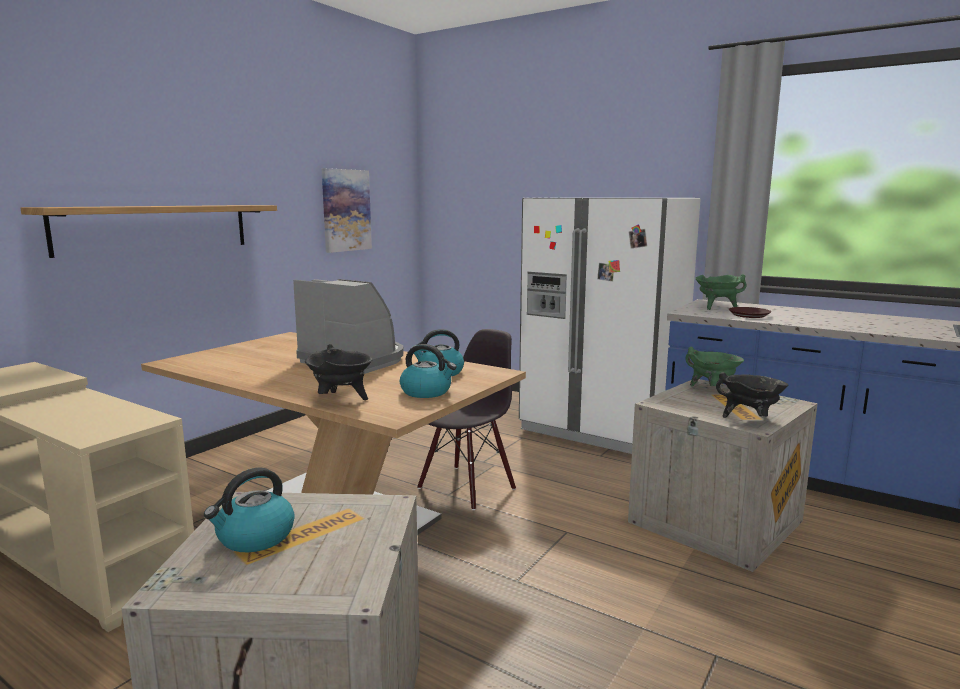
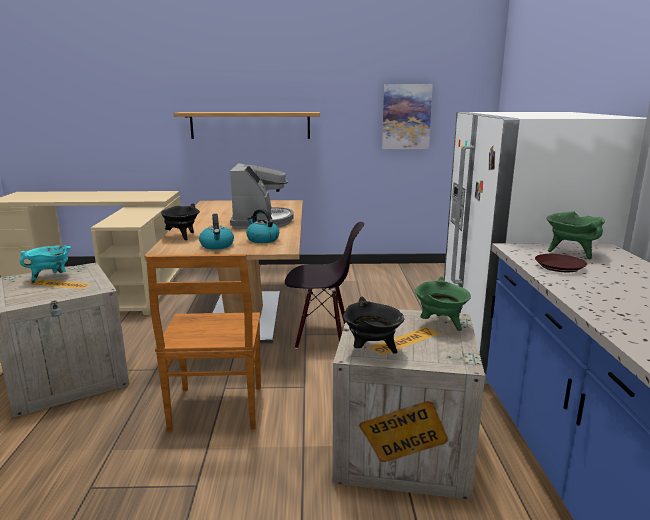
camera: 55 degrees right, 5 degrees up
kettle [204,468,295,552] -> turquoise cooking pot [20,245,71,284]
none -> brown chair [146,254,261,432]

